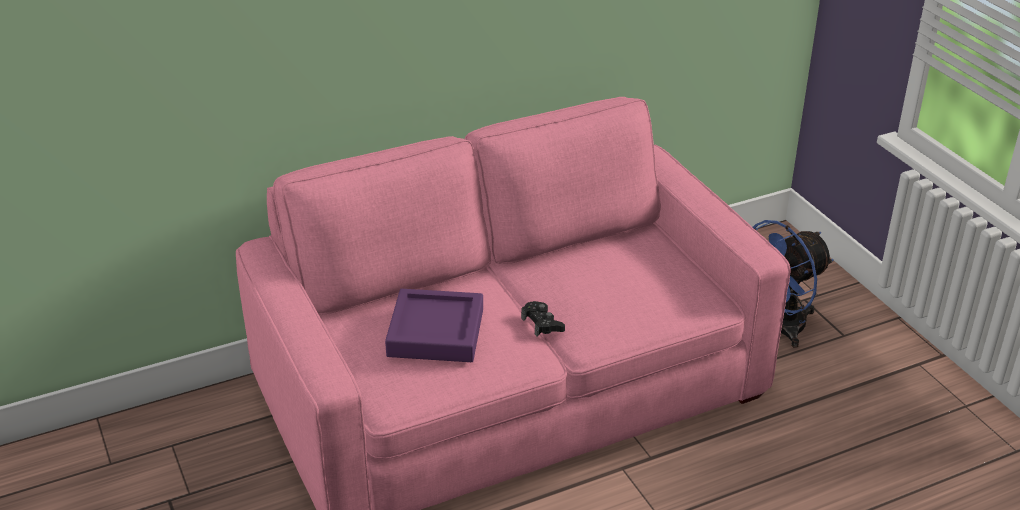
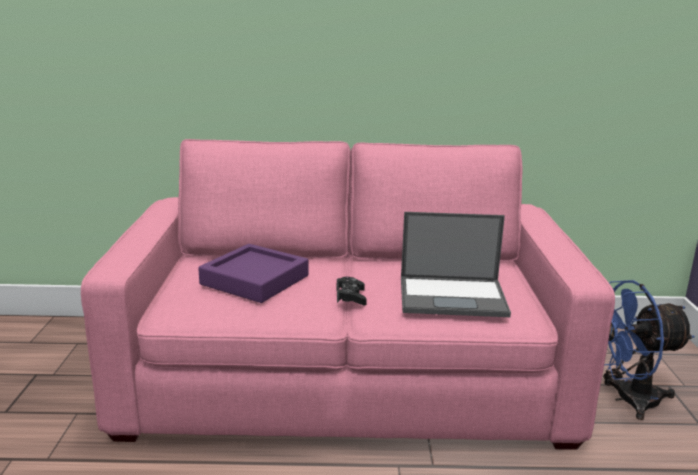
camera: 25 degrees right, 15 degrees down
none -> laptop [401,212,511,317]

